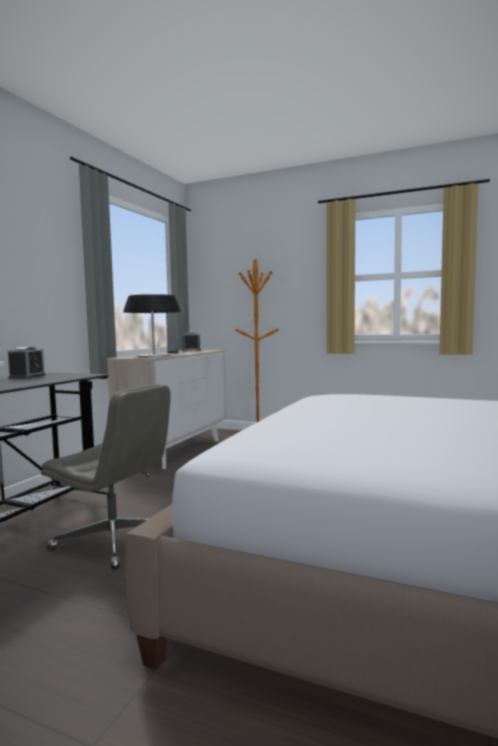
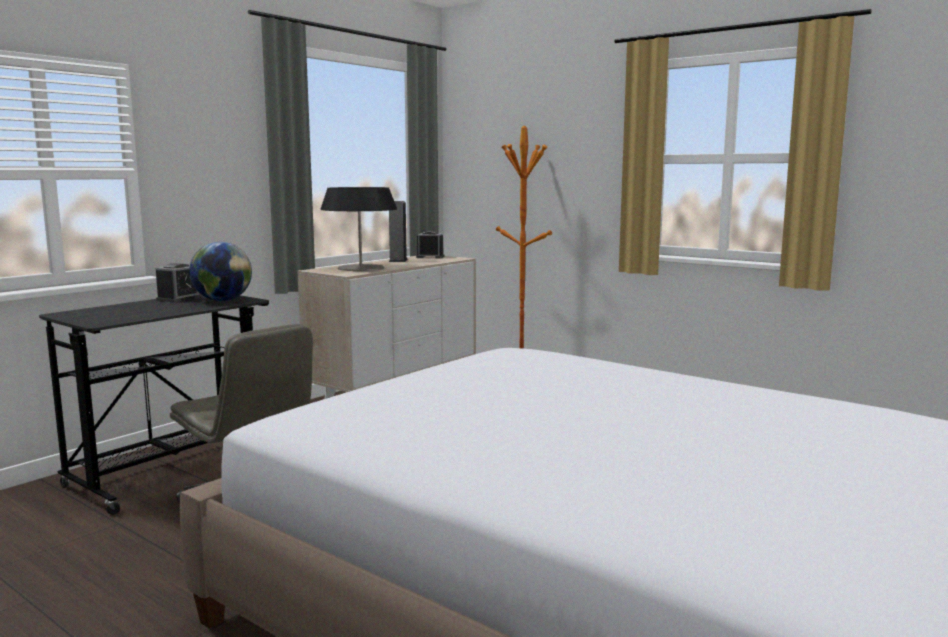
camera: 15 degrees right, 5 degrees up
none -> globe [189,242,252,301]

